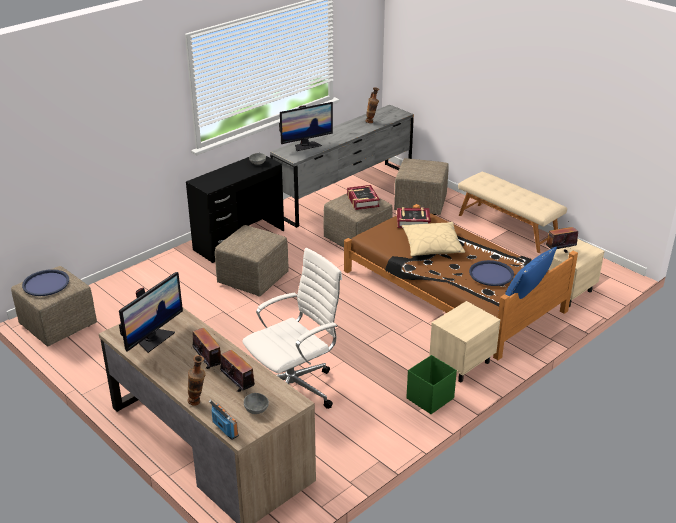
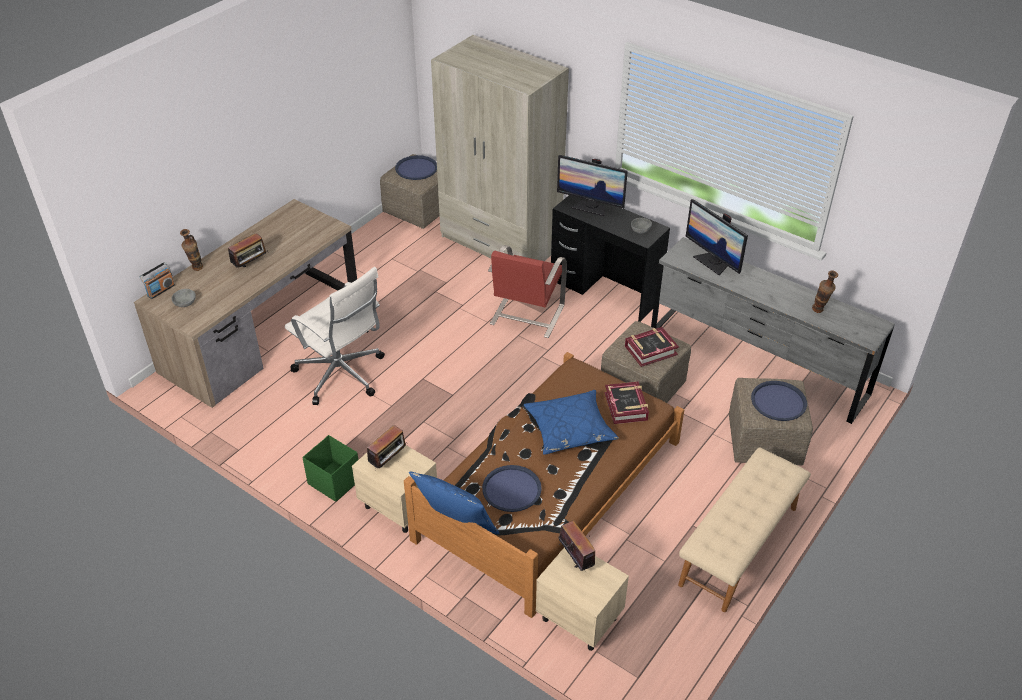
camera: 80 degrees right, 10 degrees up
monitor [119,272,183,353] -> monitor moved to [557,155,628,216]
beige ottoman [215,225,289,297] -> red chair [488,245,567,338]
radio [220,350,255,392] -> radio moved to [367,425,407,468]
beige pillow [402,222,465,256] -> blue pillow [524,390,619,455]
none -> beige wardrobe [431,35,569,261]
none -> blue tray [751,381,807,421]

